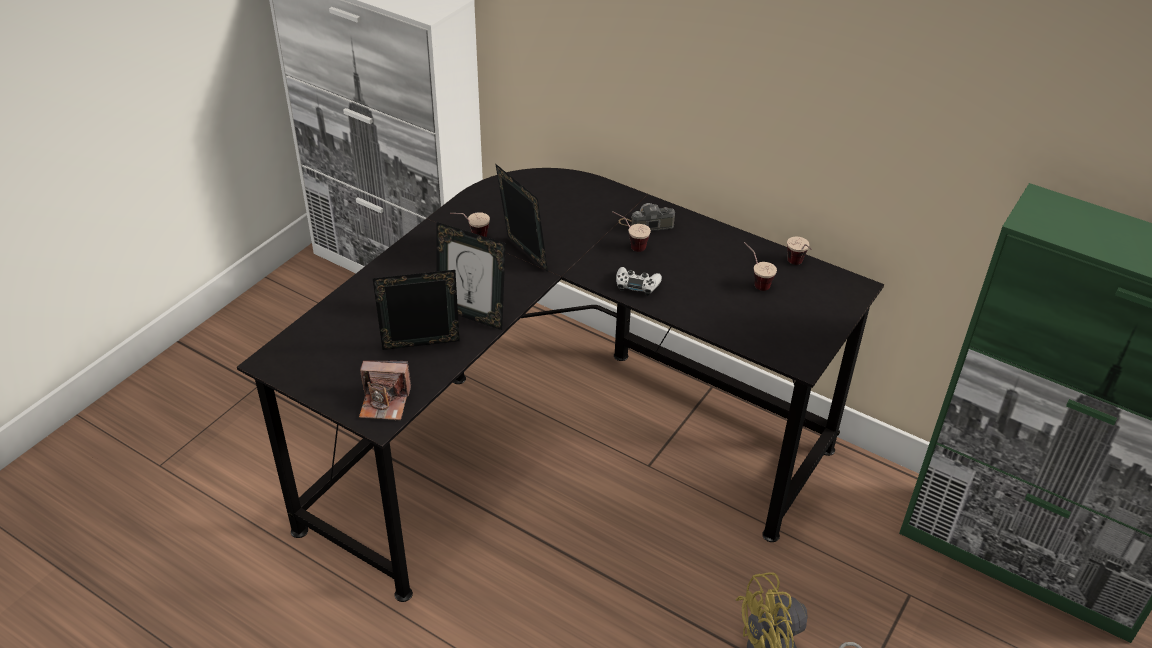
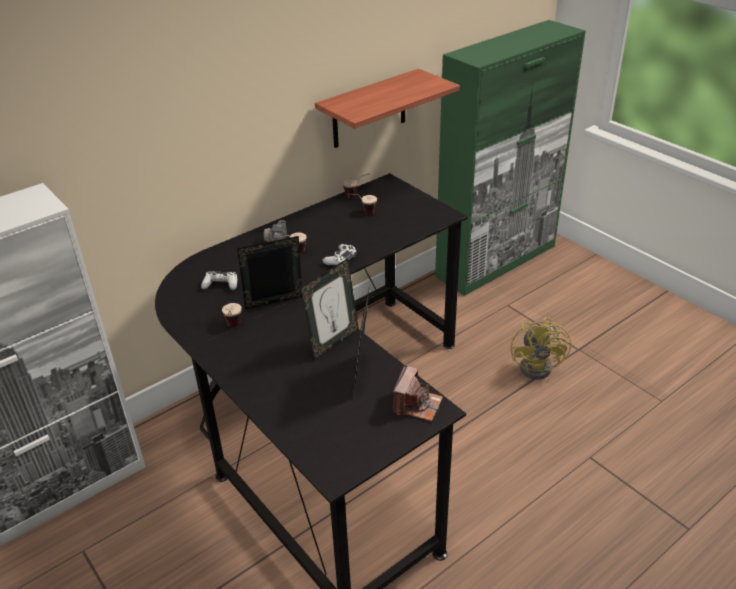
camera: 70 degrees left, 5 degrees down
none -> white game controller [201,271,237,291]
none -> shelf [315,69,460,148]

